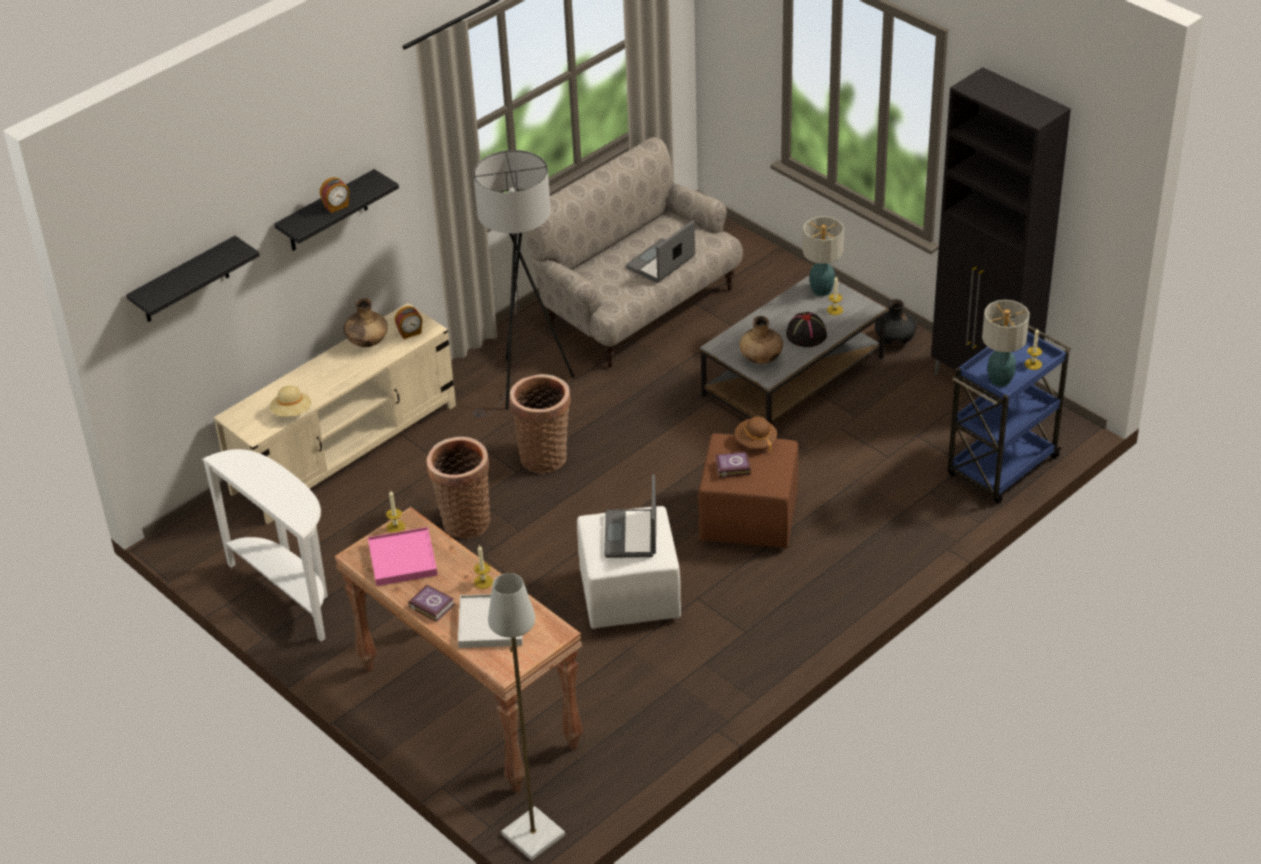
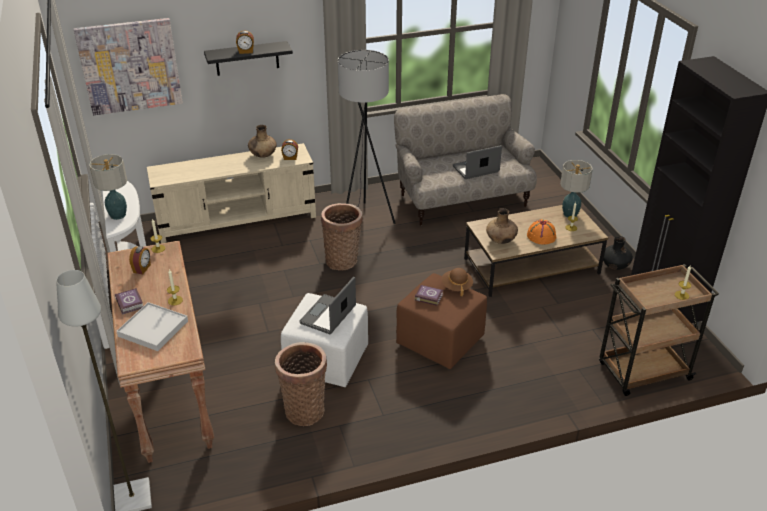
camera: 25 degrees right, 5 degrees down
black shelf [126,236,260,322] -> picture [74,18,183,115]
beige hat [270,385,311,417] -> none
pink tray [368,527,438,586] -> alarm clock [129,246,151,274]
basket [426,437,490,539] -> basket moved to [275,342,327,426]
grey coffee table [700,276,887,424] -> brown coffee table [464,205,608,297]
black hat [786,312,827,347] -> orange hat [527,219,556,244]
blue cart [948,325,1071,504] -> brown cart [599,264,719,396]
table lamp [982,300,1030,387] -> table lamp moved to [89,154,127,220]

